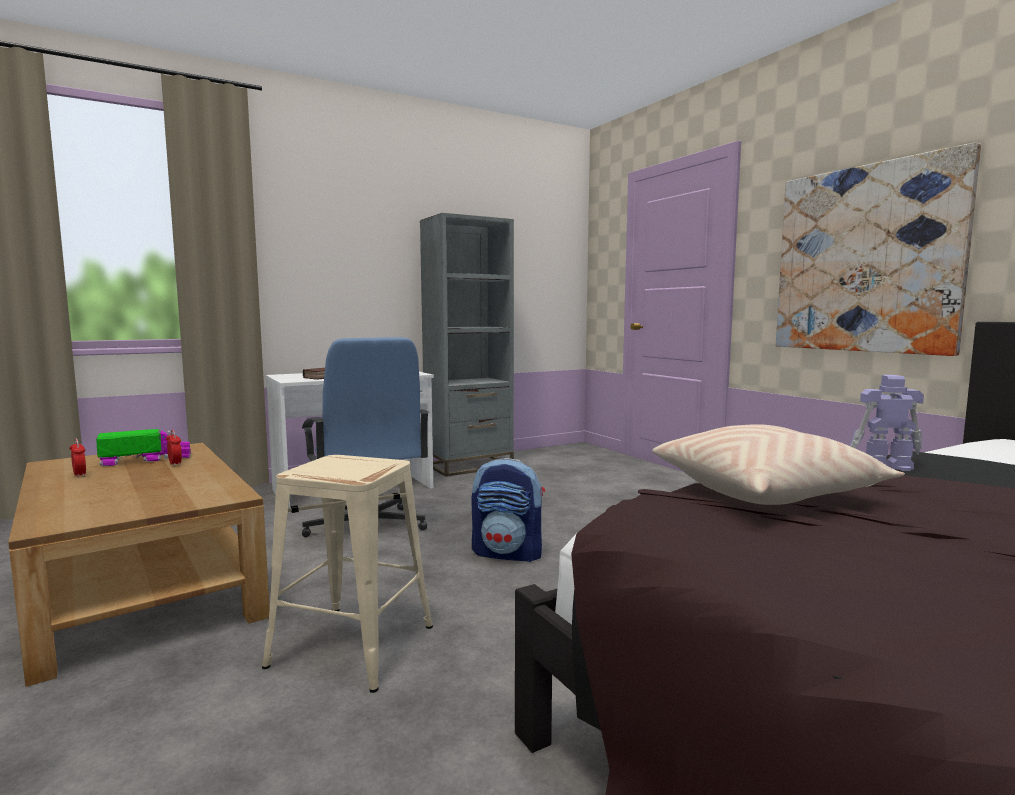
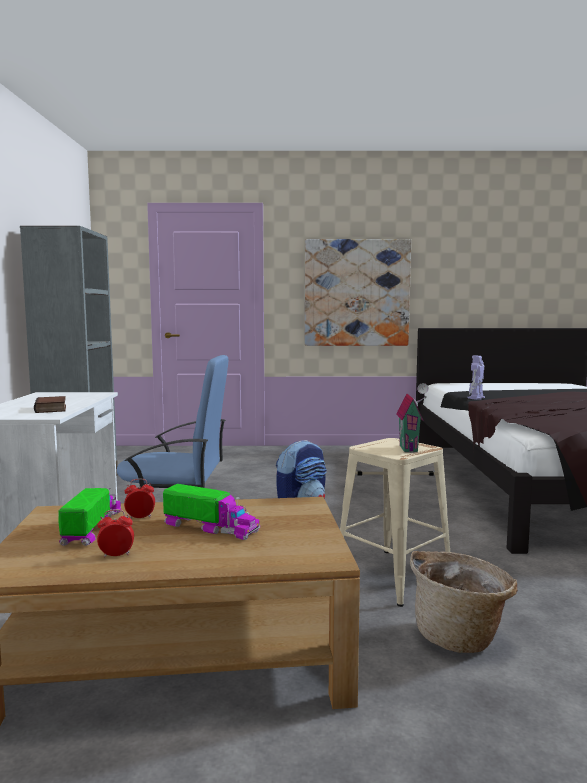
camera: 60 degrees left, 0 degrees up
beige pillow [652,424,905,505] -> none
none -> toy truck [163,484,260,540]
none -> toy house [396,383,429,453]
none -> basket [410,551,518,653]

